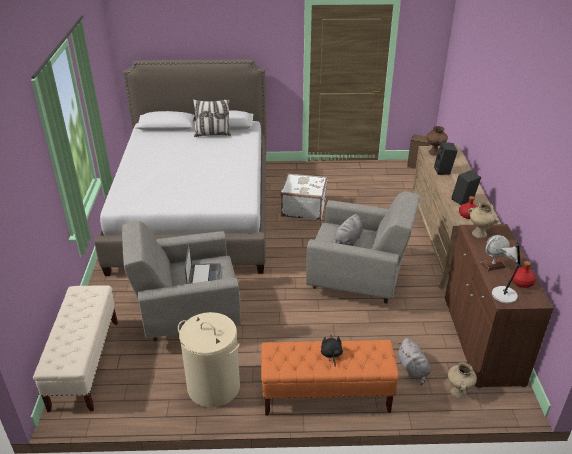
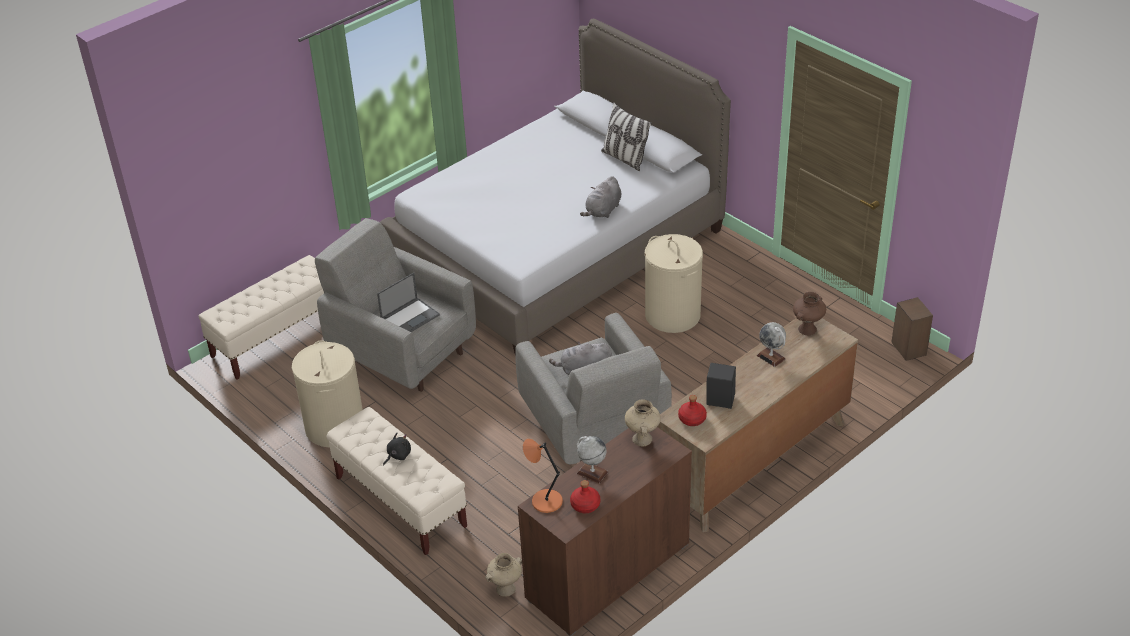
camera: 50 degrees right, 5 degrees up
orange bench [261,340,399,416] -> beige bench [326,407,467,555]
white suitcase [280,173,328,220] -> beige laundry basket [645,234,703,333]
grey plush toy [398,338,430,385] -> grey plush toy moved to [580,176,621,218]
black speaker [434,142,458,175] -> globe [757,322,786,367]
grey table lamp [492,242,522,303] -> orange table lamp [523,439,563,513]

